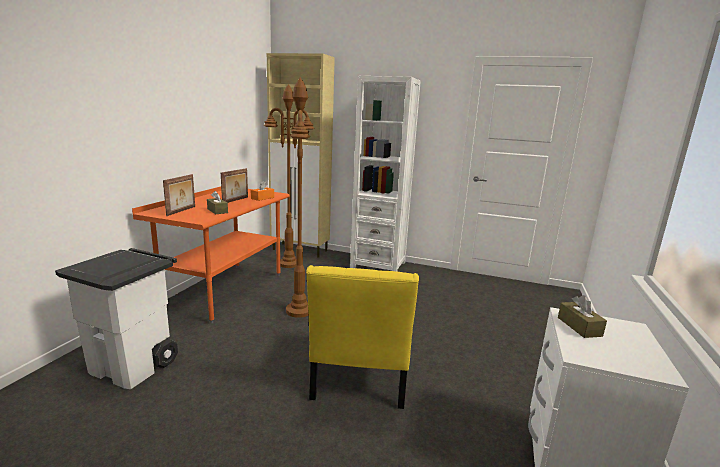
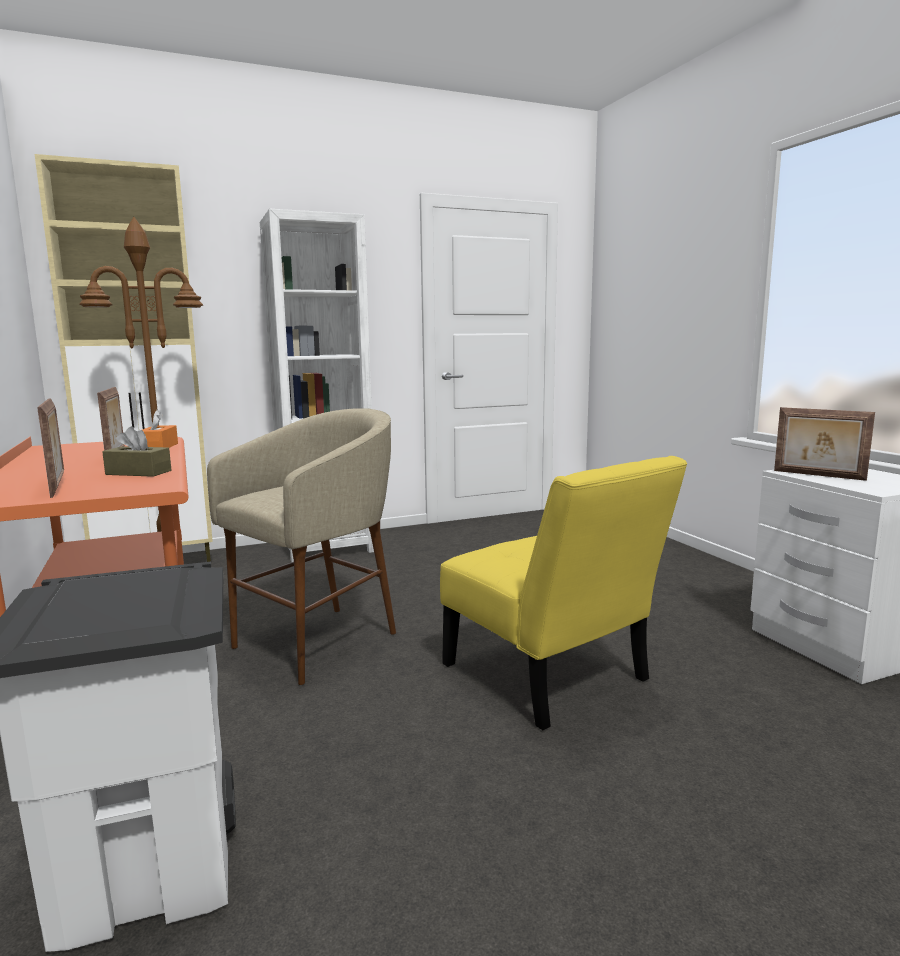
camera: 40 degrees left, 5 degrees down
brown floor lamp [286,77,310,318] -> beige stool [207,408,396,685]
brown tissue box [558,295,607,338] -> picture frame [774,407,875,481]

